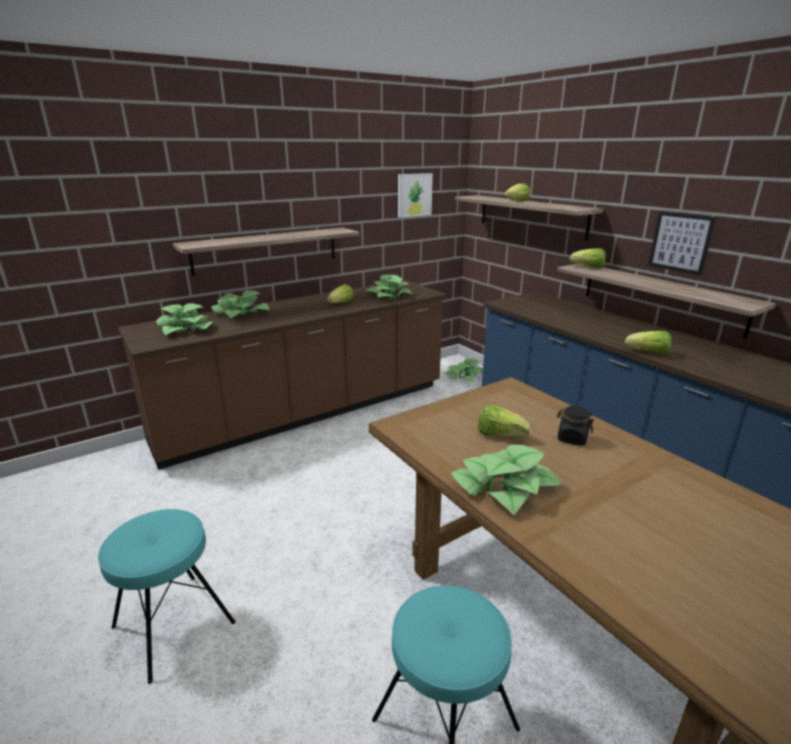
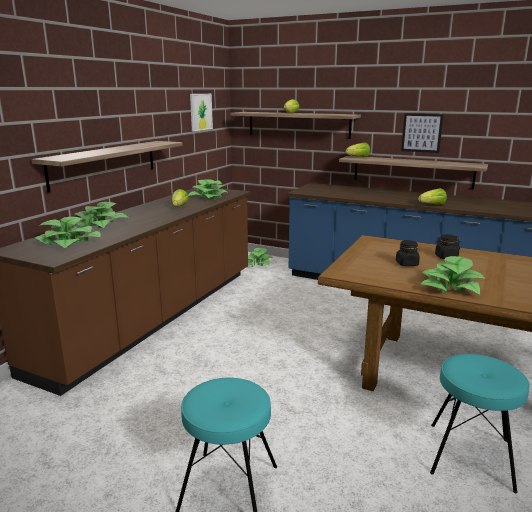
camera: 30 degrees left, 5 degrees down
lettuce [478,405,531,437] -> black jar [396,240,420,266]

